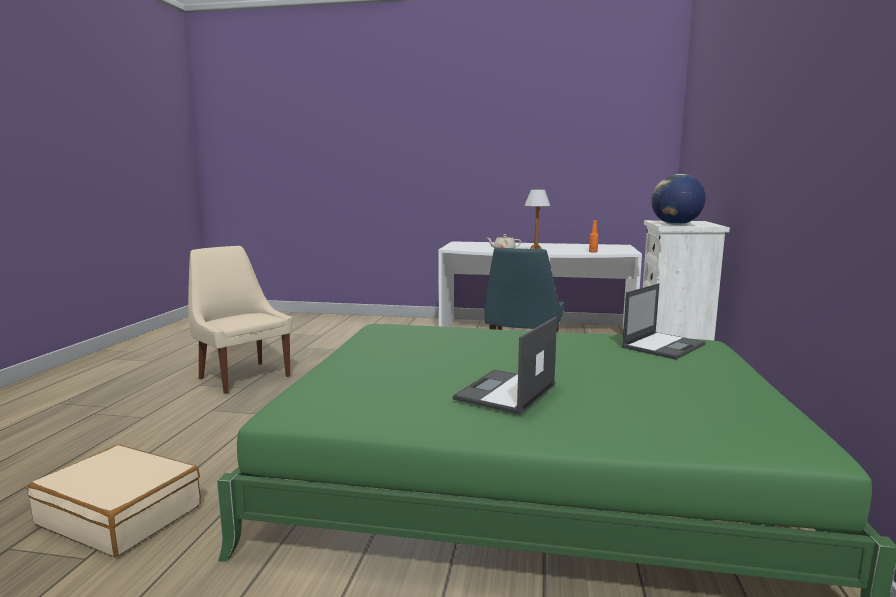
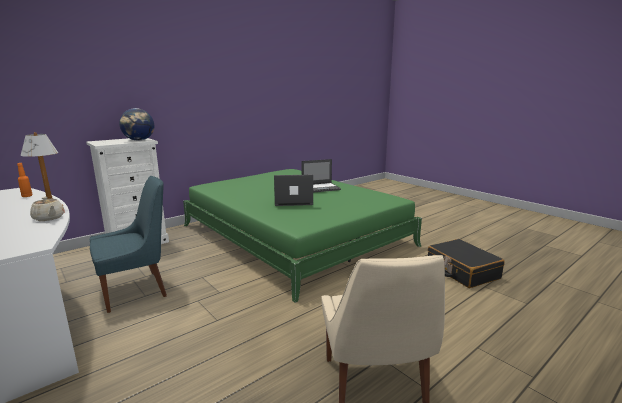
camera: 140 degrees left, 5 degrees up
beige suitcase [27,445,201,557] -> black suitcase [428,239,505,288]
laptop [622,283,706,360] -> laptop moved to [274,175,313,206]

